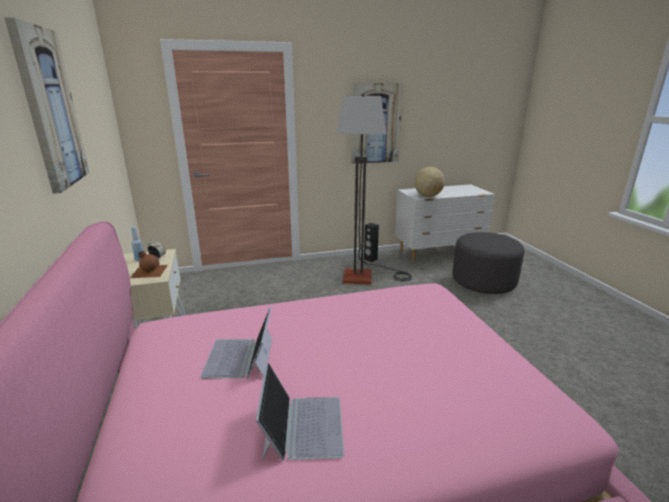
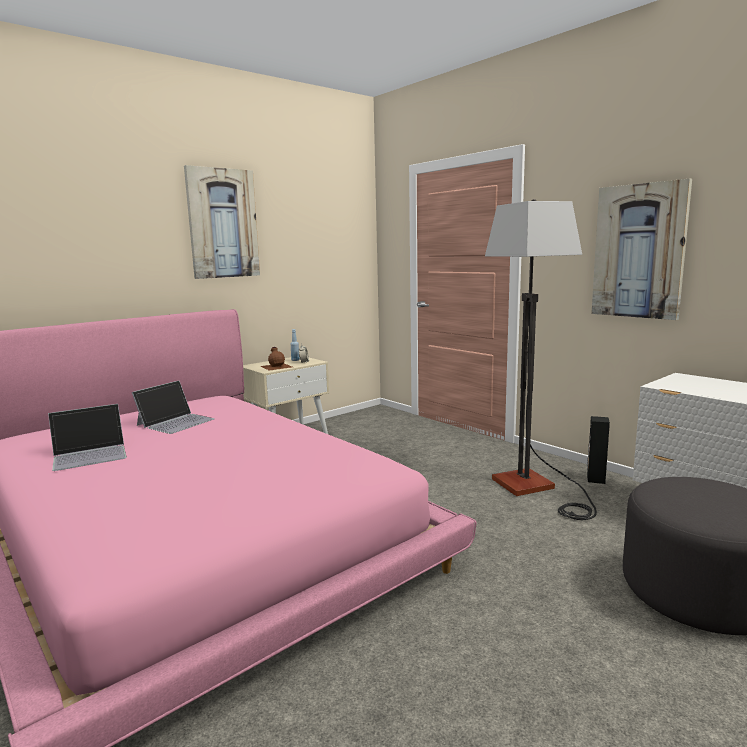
camera: 65 degrees right, 10 degrees down
laptop [200,307,272,379] -> laptop turned 150 degrees clockwise [132,381,215,434]
globe [414,167,445,197] -> none

